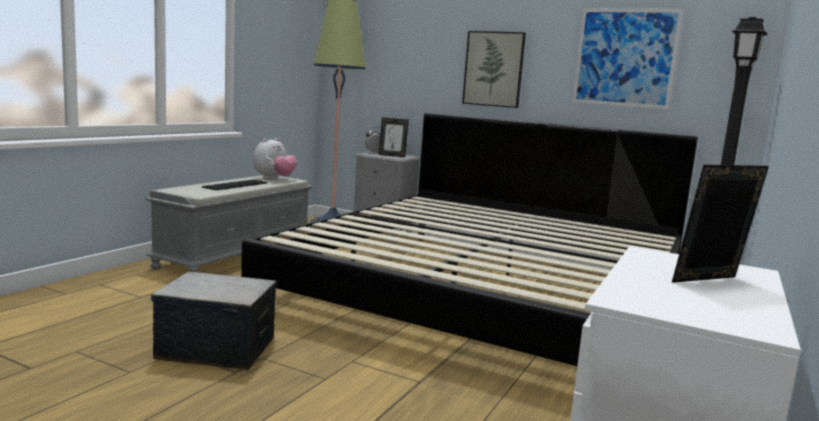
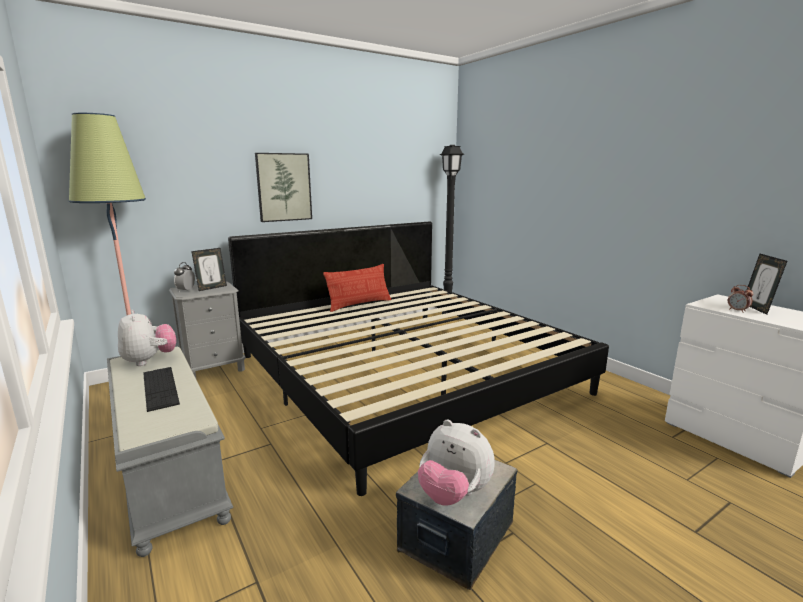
camera: 60 degrees left, 5 degrees up
picture [572,8,684,109] -> none
none -> pillow [323,264,391,312]
none -> plush toy [418,420,495,506]
none -> alarm clock [728,285,753,313]

